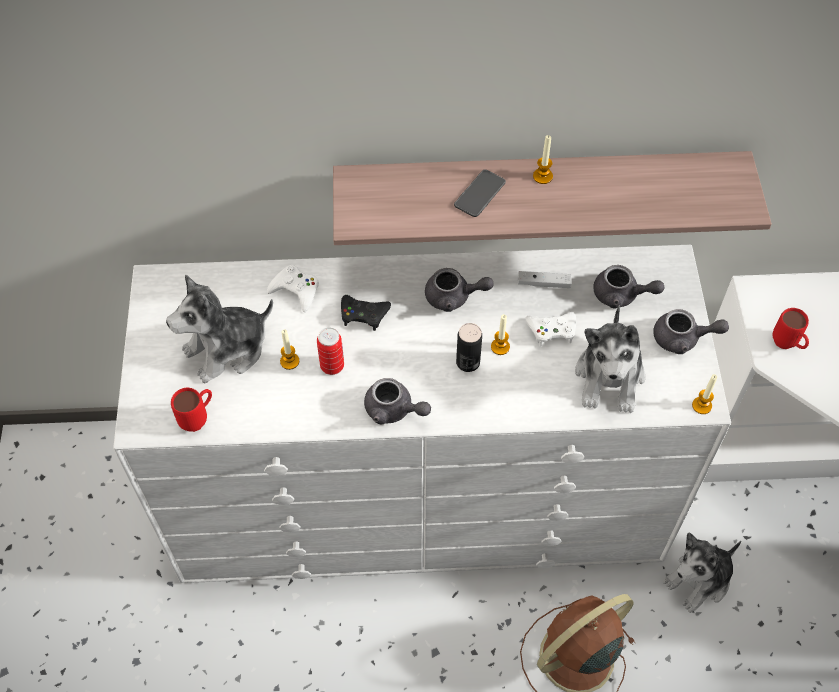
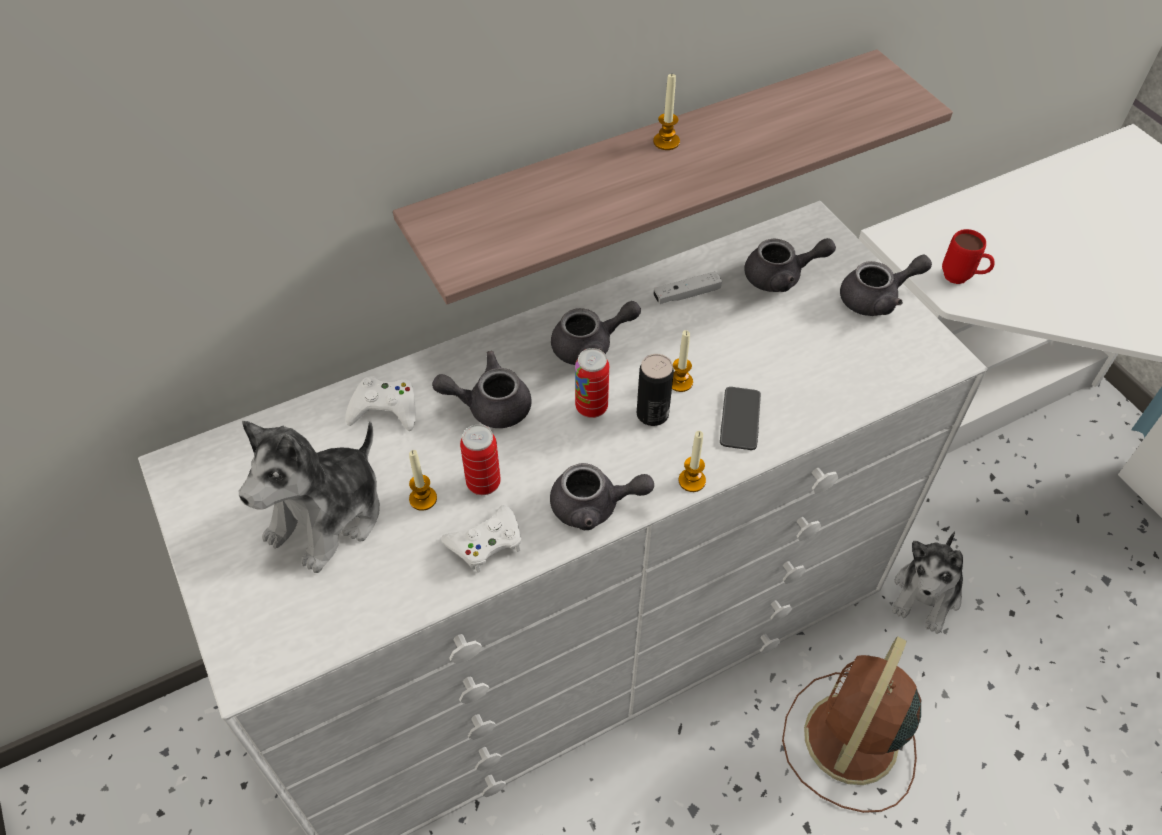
camera: 25 degrees left, 5 degrees down
red mug [171,388,212,432] -> none
black game controller [341,295,391,331] -> grey teapot [432,351,532,428]
phone [454,170,506,217] -> phone moved to [720,387,761,450]
white game controller [526,312,576,346] -> white game controller moved to [441,505,521,573]
plush toy [575,305,645,413] -> none
candle [692,374,717,414] -> candle moved to [678,431,706,492]
none -> can [575,348,609,418]

